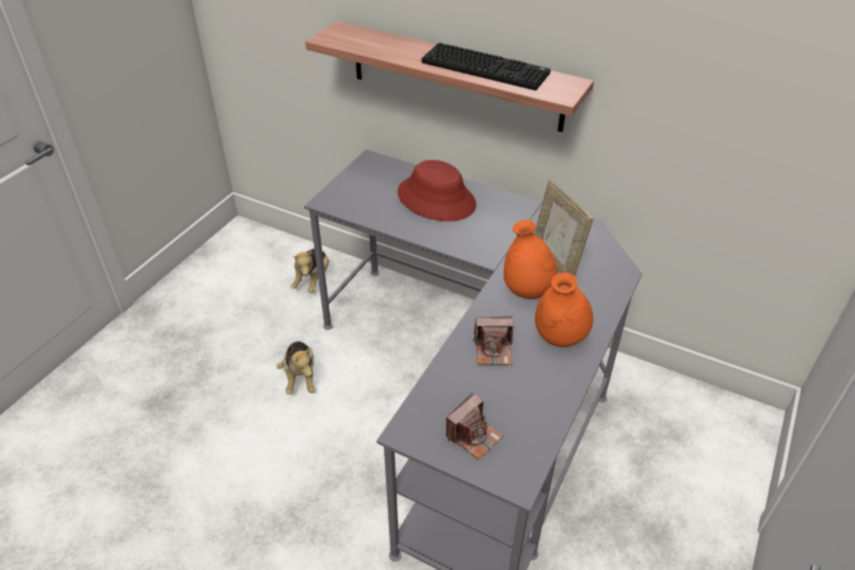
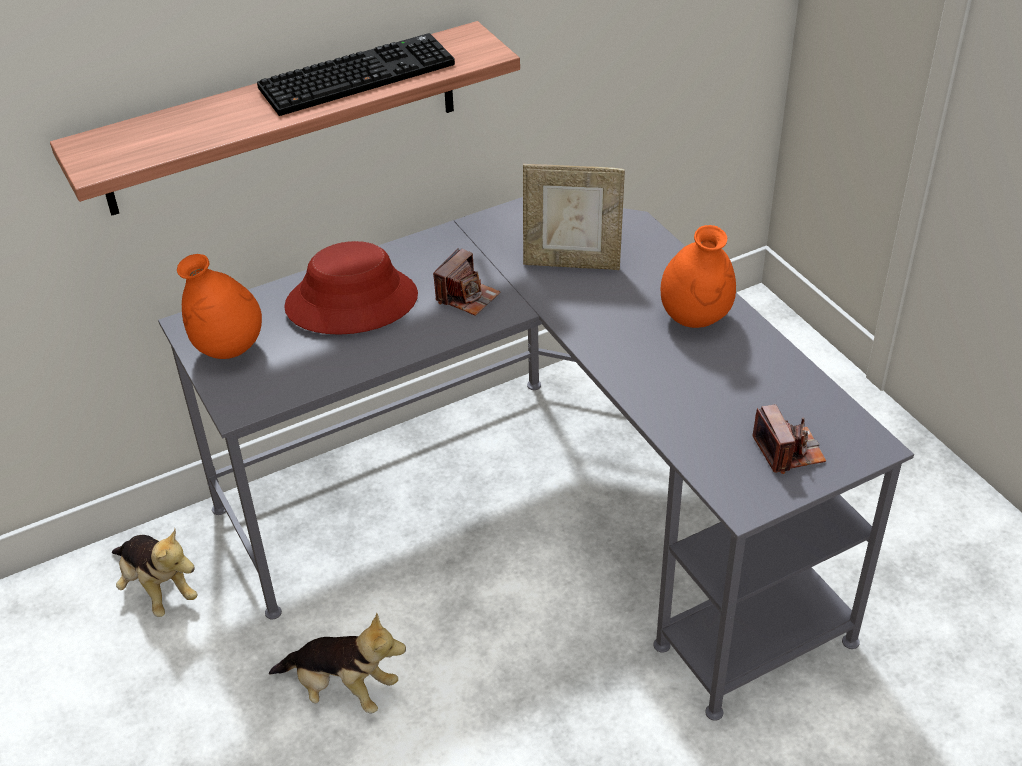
camera: 55 degrees left, 0 degrees up
camera [473,316,513,365] -> camera moved to [433,248,500,316]
orange vase [504,220,558,299] -> orange vase moved to [177,254,262,359]

